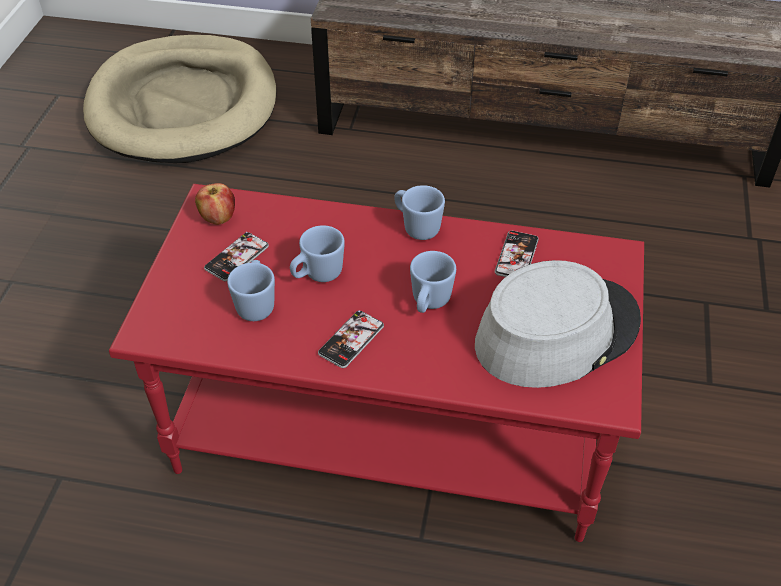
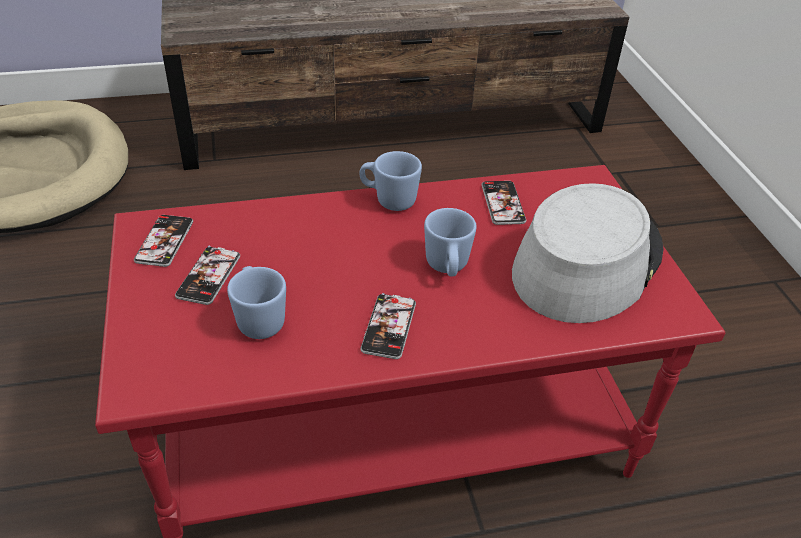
camera: 25 degrees left, 5 degrees down
apple [195,183,235,225] -> phone [134,215,193,267]
blue mug [290,225,345,282] -> none

